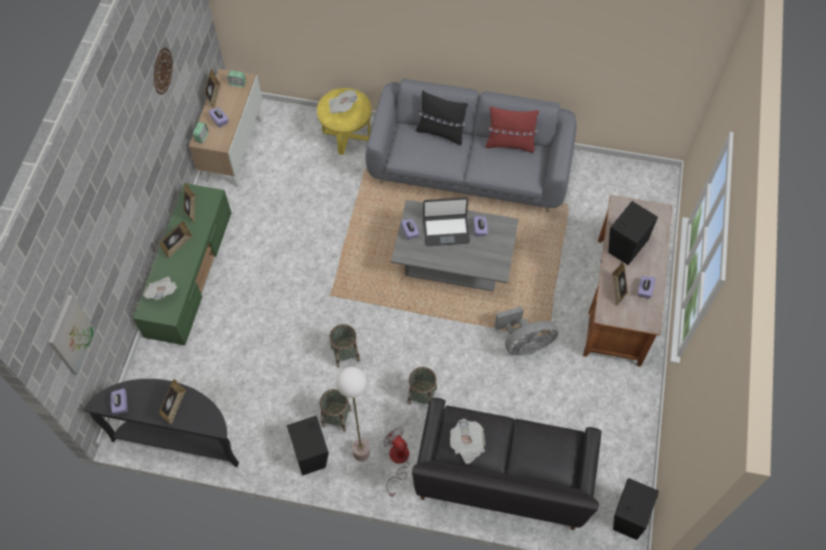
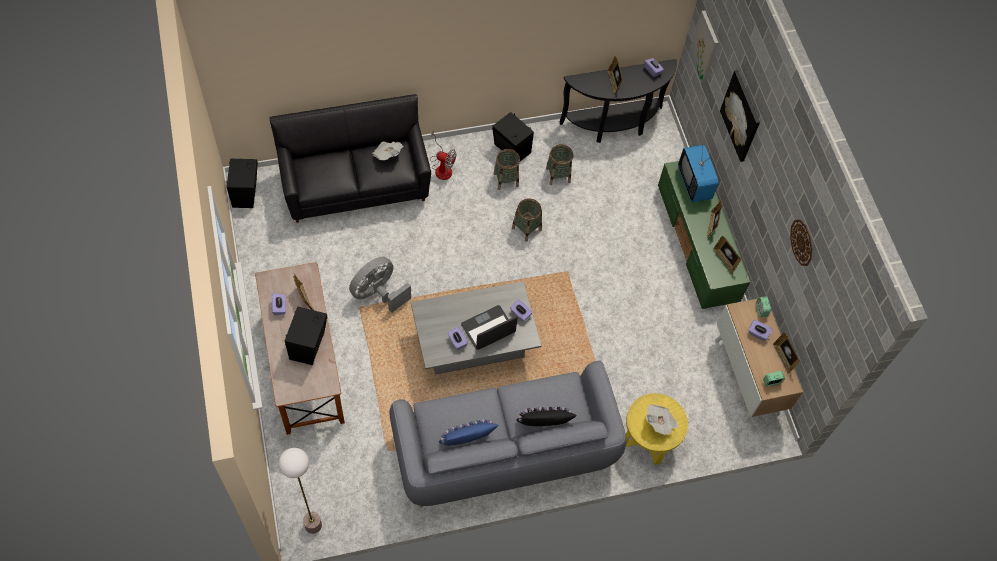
camera: 150 degrees right, 0 degrees up
newspaper [143,277,178,300] -> television [678,145,719,203]
floor lamp [336,367,370,461] -> floor lamp moved to [279,448,322,534]
basket [407,367,437,406] -> basket moved to [546,144,573,185]
red pillow [485,106,539,153] -> blue pillow [439,419,498,445]
none -> picture [720,70,760,162]

